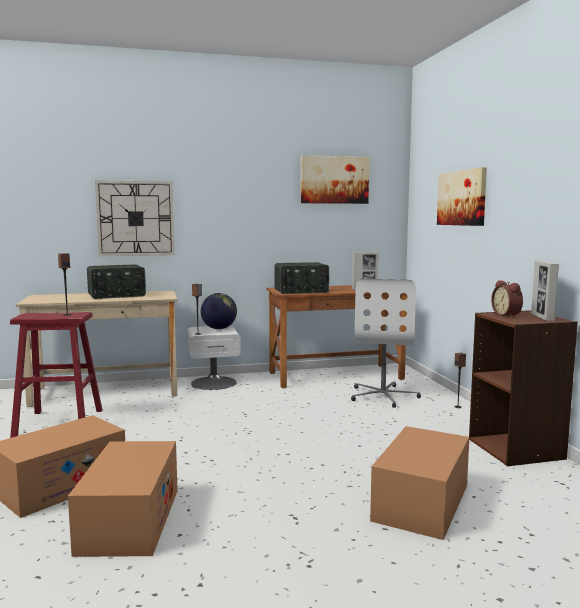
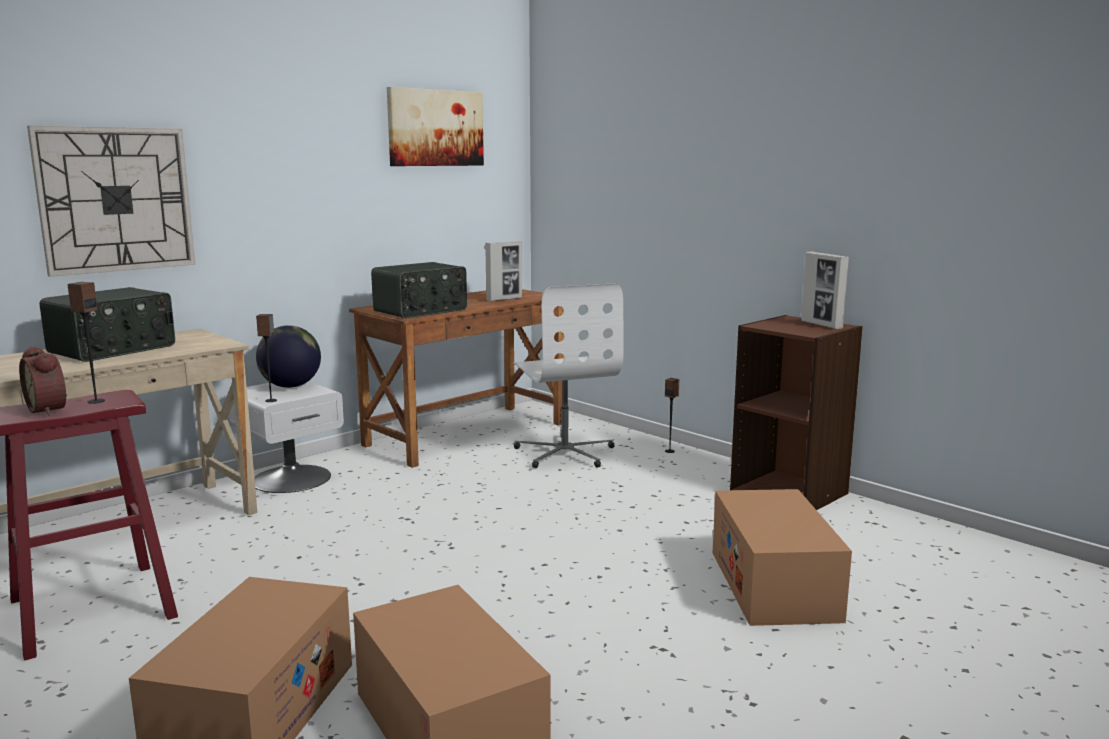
camera: 30 degrees left, 5 degrees up
picture [437,167,487,226] -> none
alarm clock [491,280,523,318] -> alarm clock moved to [19,346,66,416]

